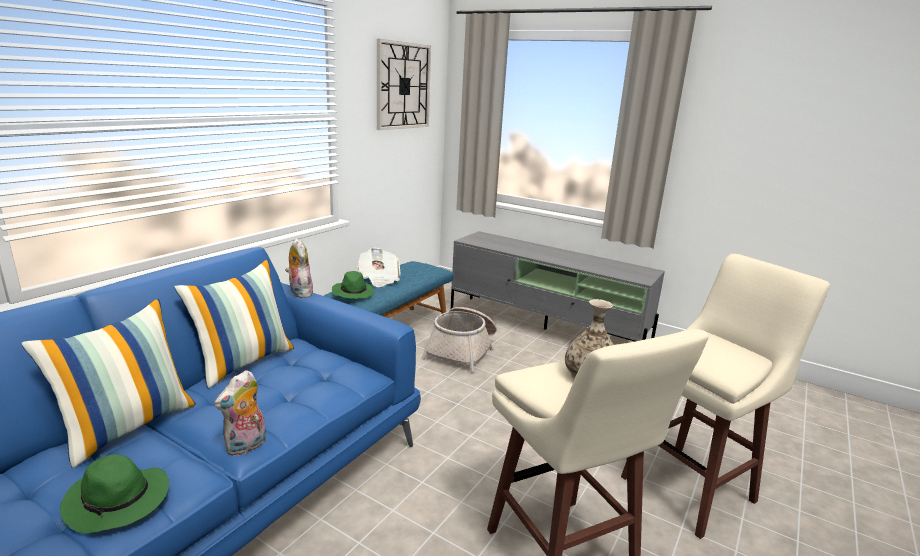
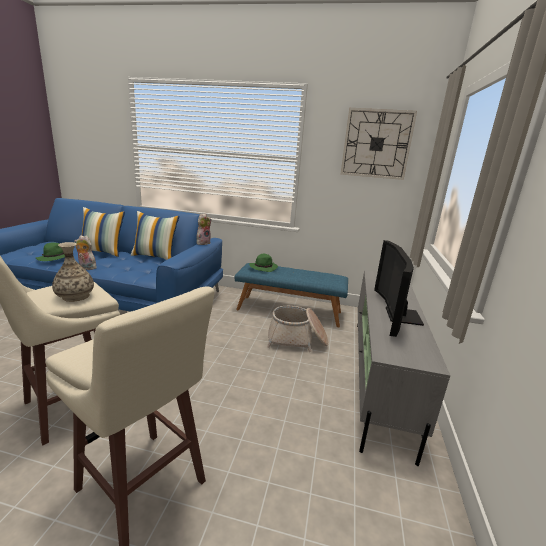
camera: 70 degrees right, 0 degrees up
newspaper [357,248,400,287] -> none
none -> television [374,240,424,337]

